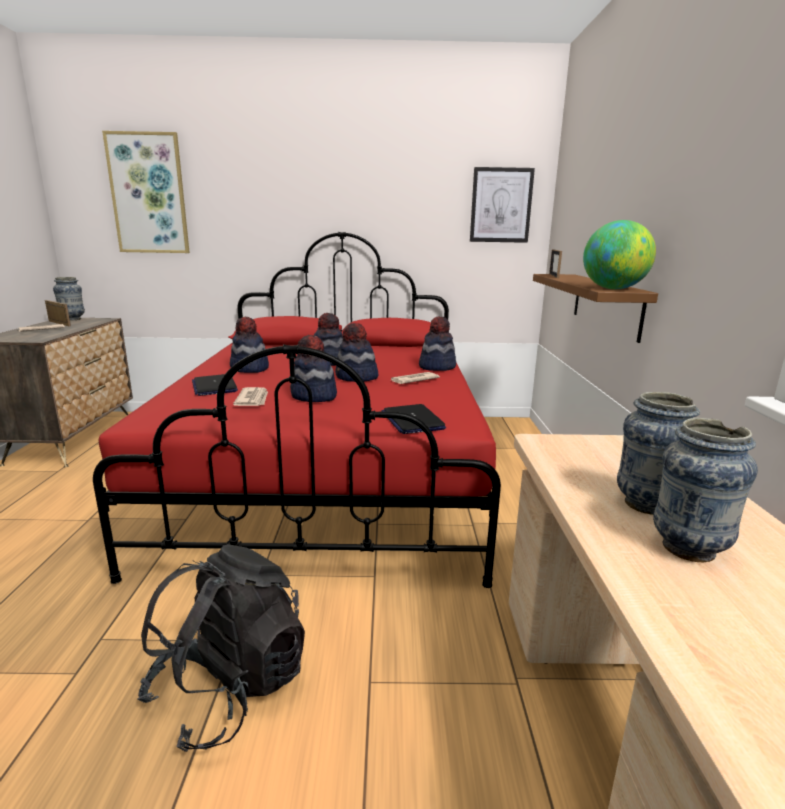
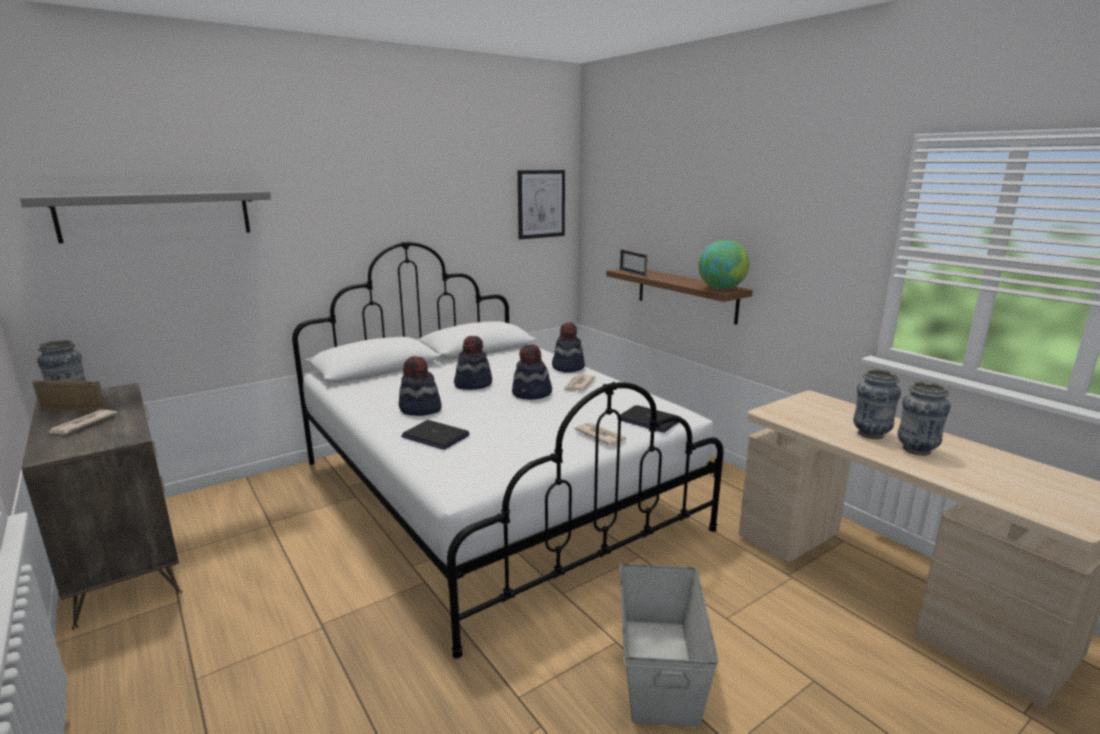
camera: 35 degrees left, 0 degrees up
red bed [93,232,501,588] -> white bed [292,242,724,659]
picture [102,131,190,253] -> grey shelf [20,190,271,244]
black backpack [137,544,305,752] -> grey storage box [620,564,719,727]
newspaper [233,387,268,406] -> newspaper moved to [574,422,627,445]
hat [290,335,337,402] -> none

